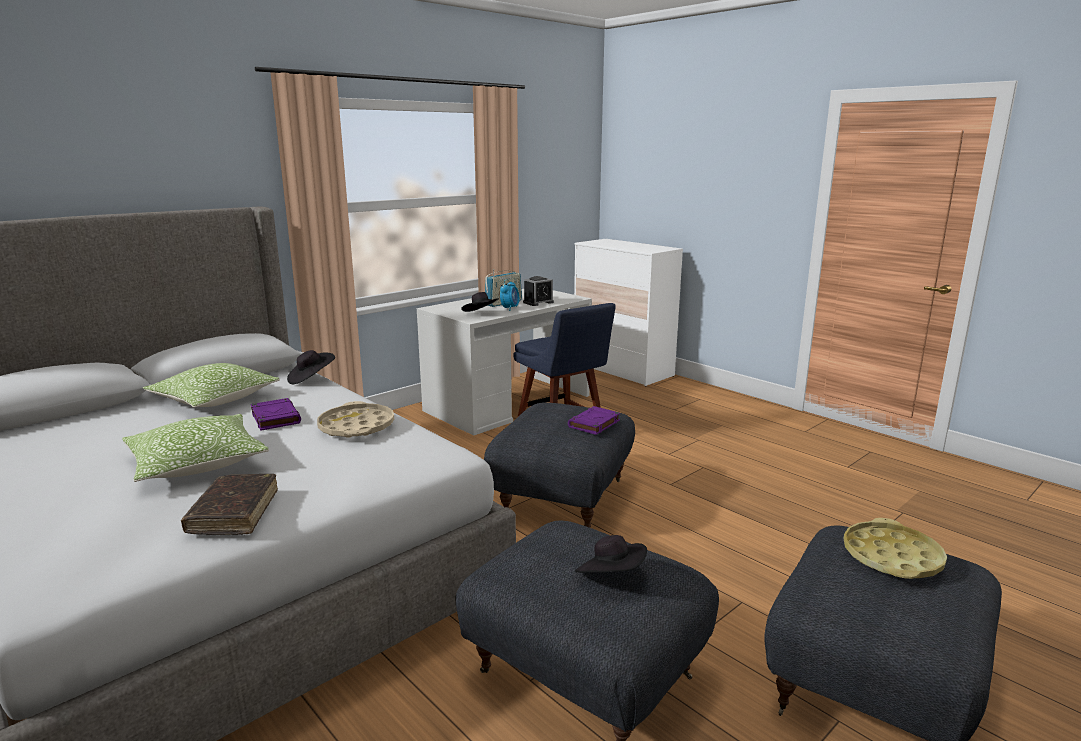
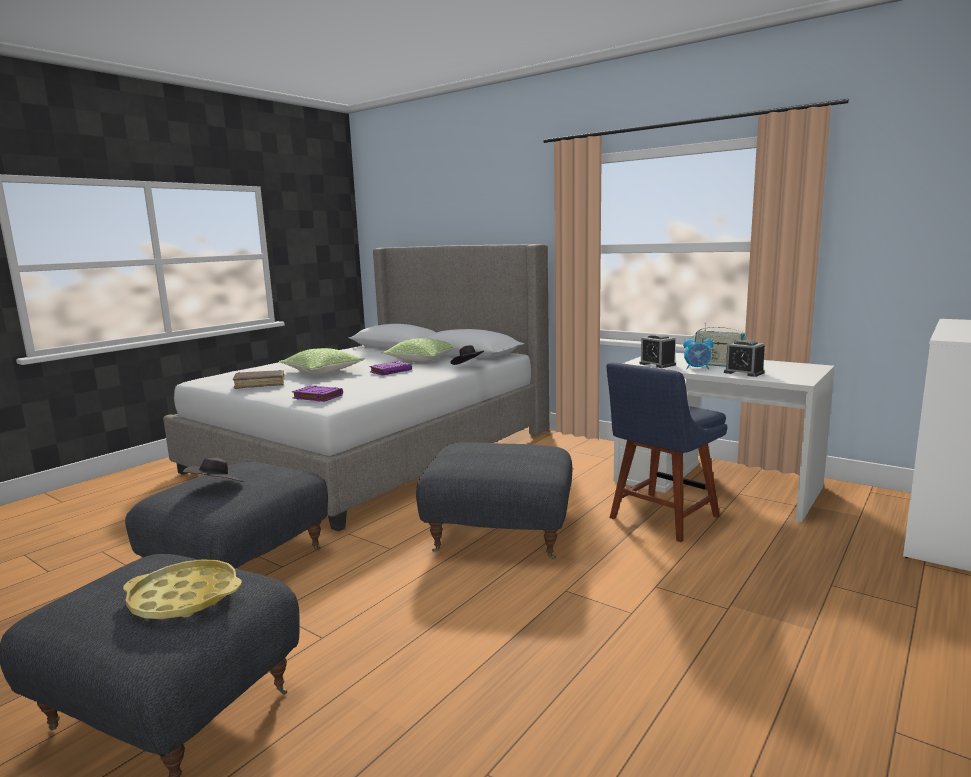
camera: 80 degrees right, 5 degrees down
beige tray [317,401,394,438] -> none
black hat [461,292,498,312] -> alarm clock [639,334,676,368]
purple book [568,406,620,435] -> purple book moved to [292,385,343,402]

